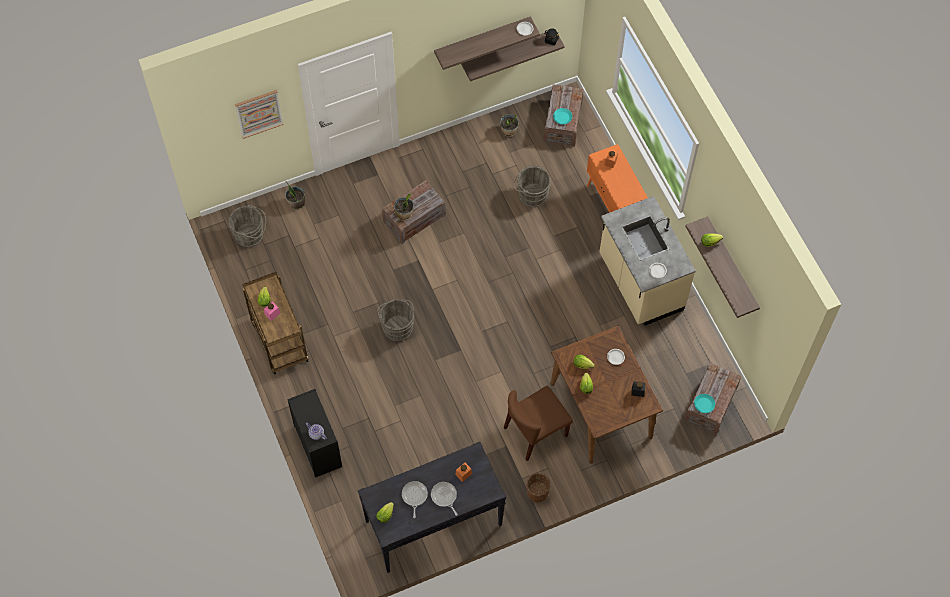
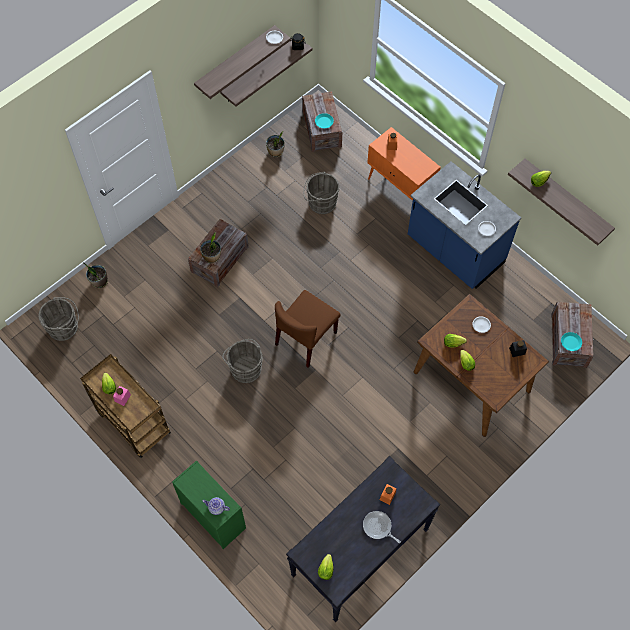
camera: 20 degrees left, 0 degrees up
picture [235,90,284,139] -> none
black dresser [287,389,342,478] -> green dresser [172,460,246,549]
frying pan [402,481,428,518] -> none
brown chair [504,386,573,461] -> brown chair moved to [275,290,341,367]
brown planter [526,473,550,502] -> none
beige counter [600,196,696,326] -> blue counter [408,161,521,289]

